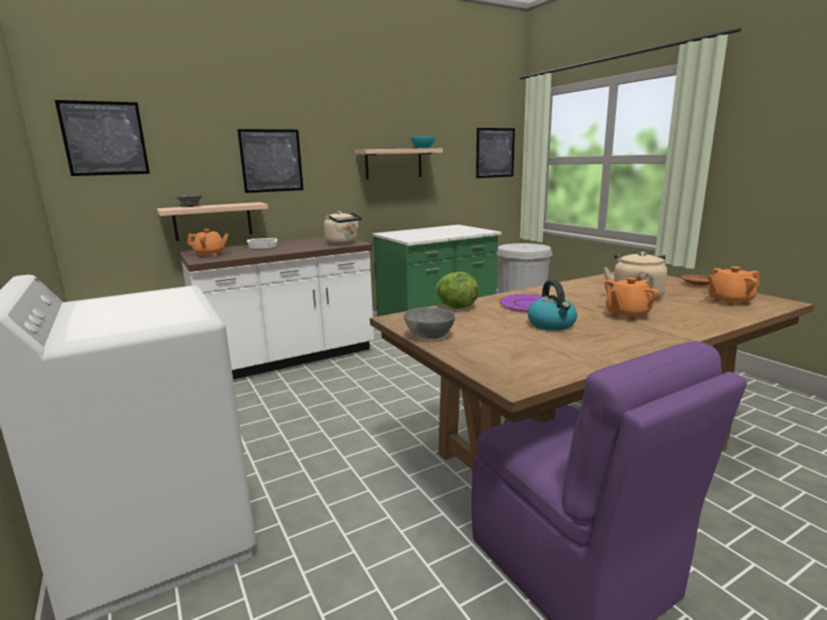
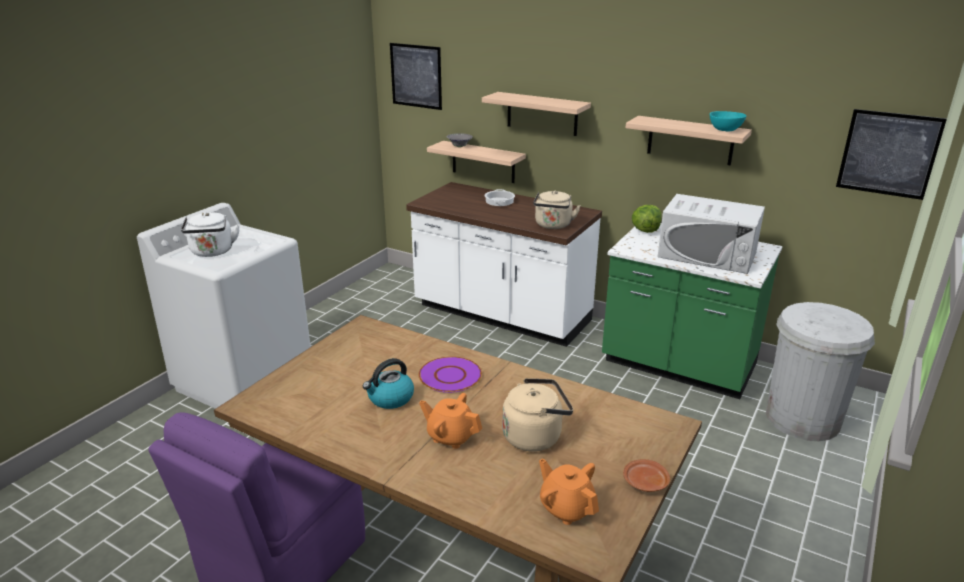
camera: 60 degrees right, 10 degrees up
orange teapot [187,229,229,257] -> none
picture [237,129,303,193] -> shelf [482,92,591,136]
grey bowl [404,307,455,339] -> none
lettuce [436,272,479,309] -> lettuce moved to [632,205,661,233]
none -> white kettle [181,212,240,257]
none -> white microwave [658,194,765,274]

